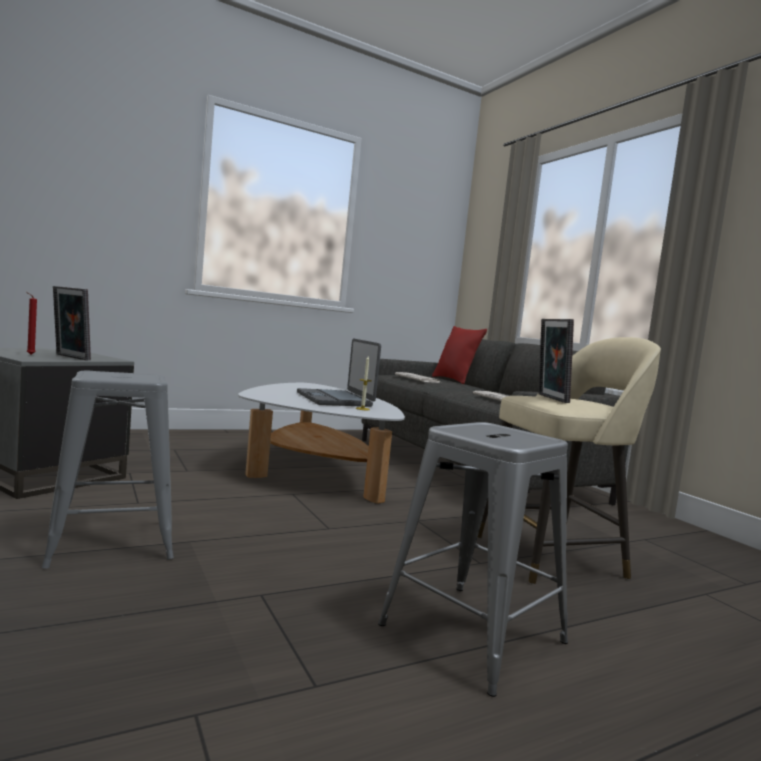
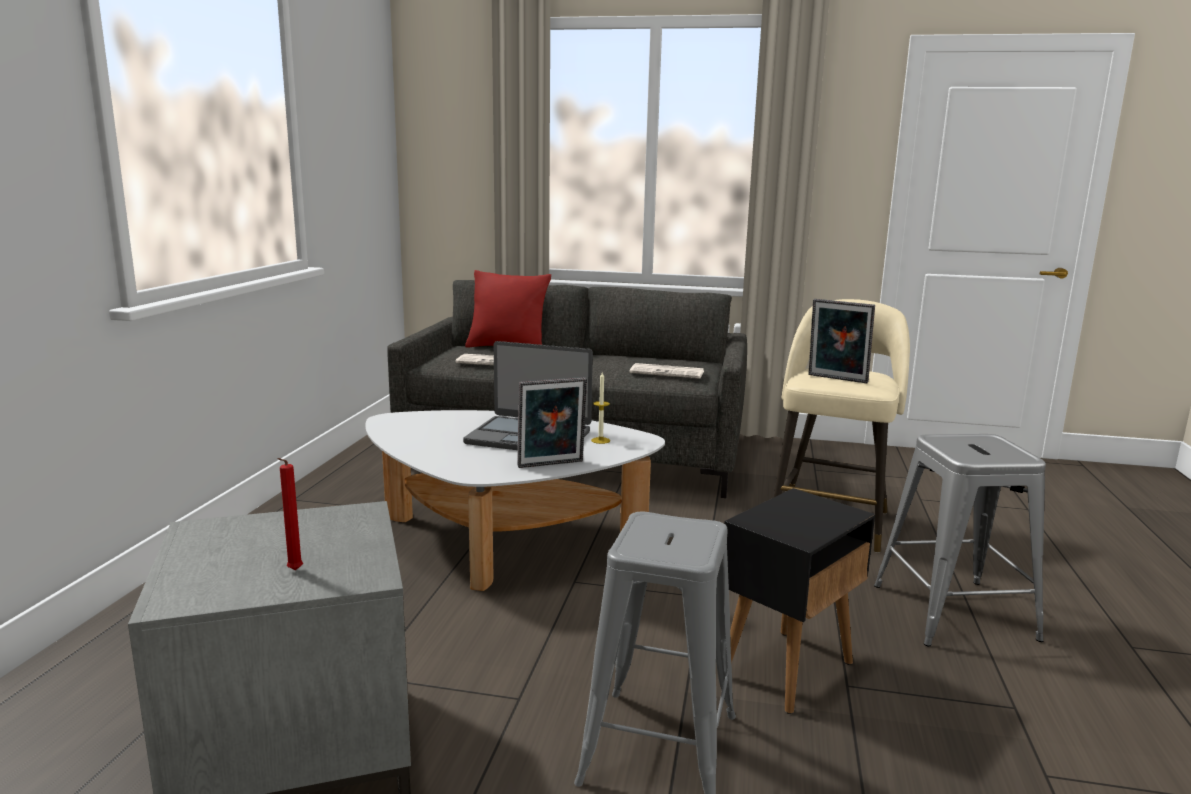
camera: 50 degrees left, 10 degrees up
picture frame [53,286,91,361] -> picture frame moved to [517,377,587,468]
none -> black side table [724,488,875,714]

